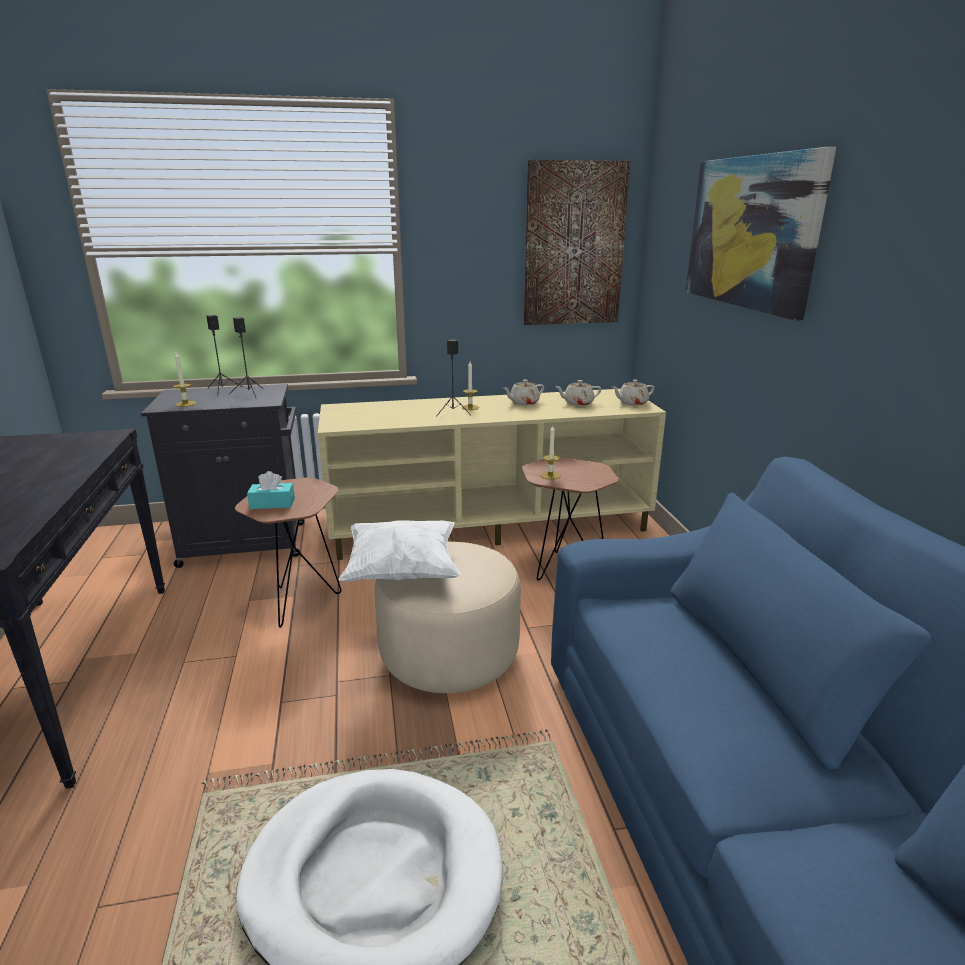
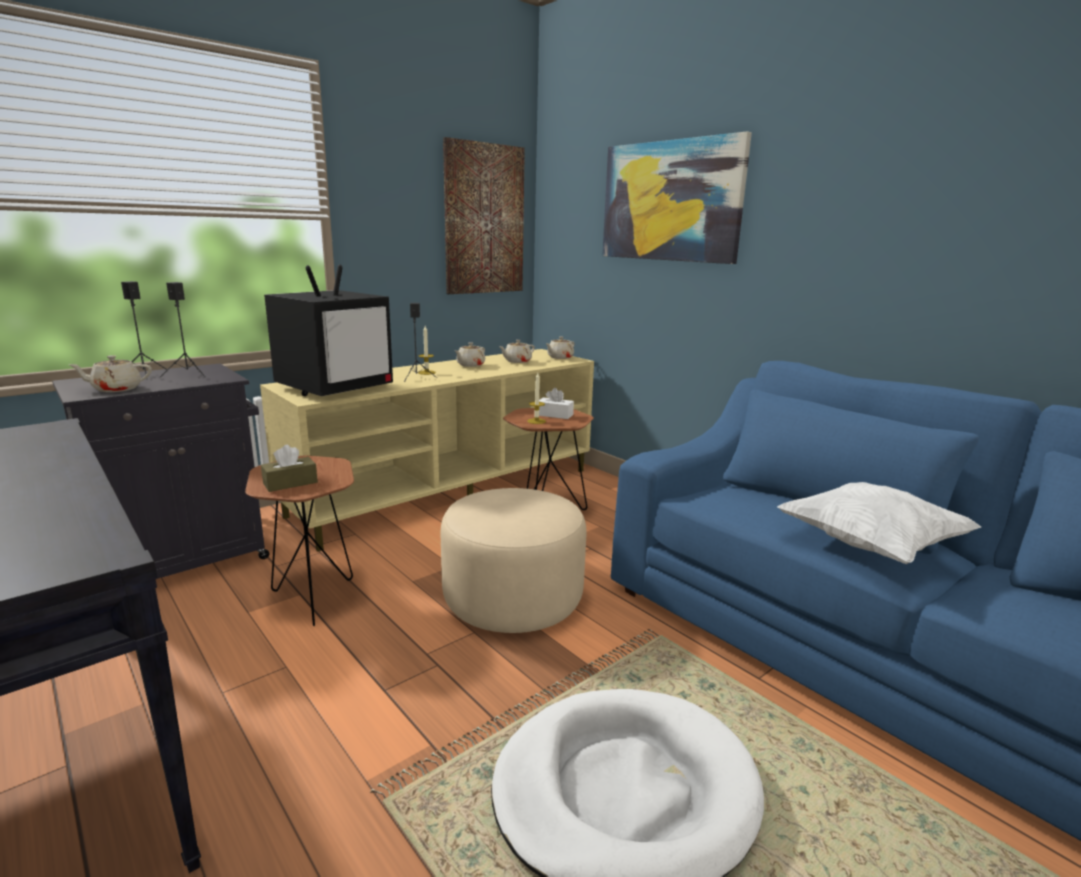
camera: 30 degrees left, 5 degrees down
candle [173,352,196,407] -> beige teapot [69,355,152,392]
turquoise tissue box [247,471,295,509] -> brown tissue box [261,445,318,492]
white pillow [339,520,460,582] -> white pillow moved to [777,482,981,564]
none -> television [264,264,393,396]
none -> white tissue box [539,388,574,419]

